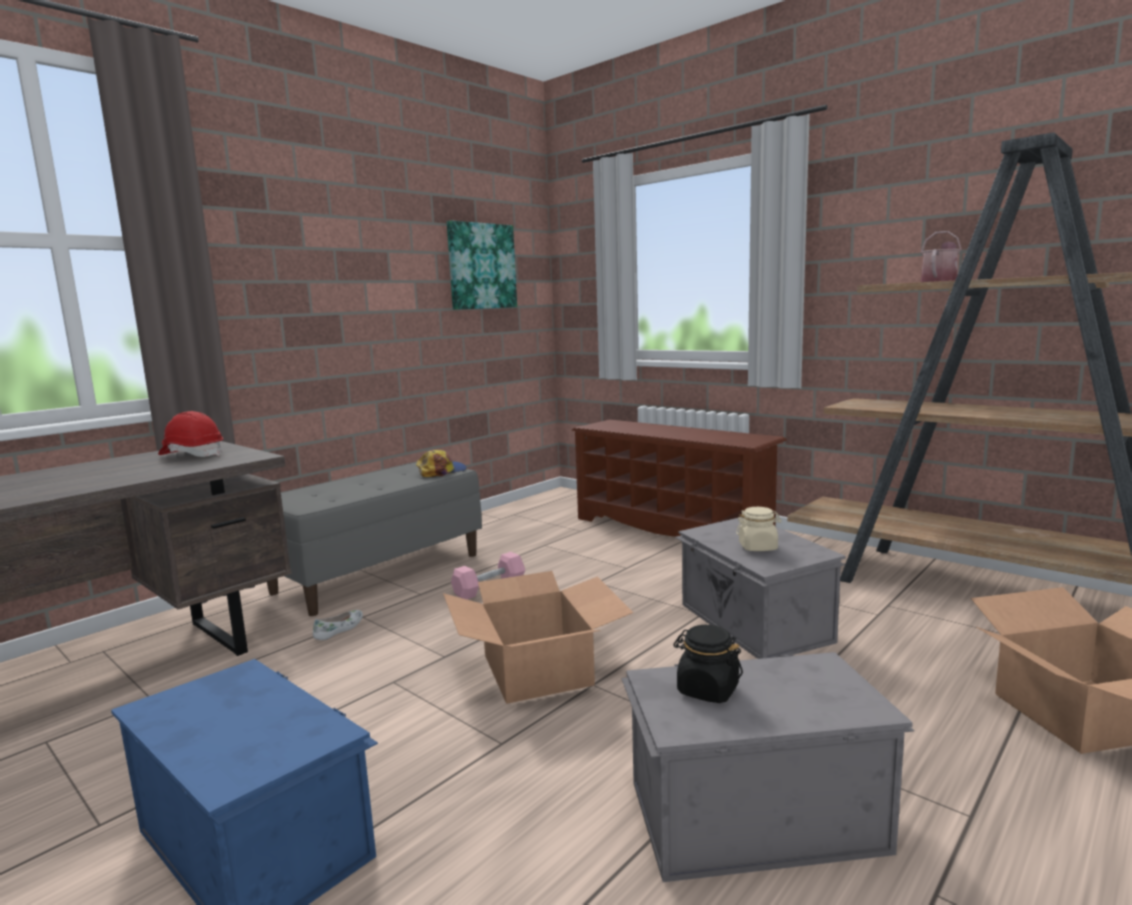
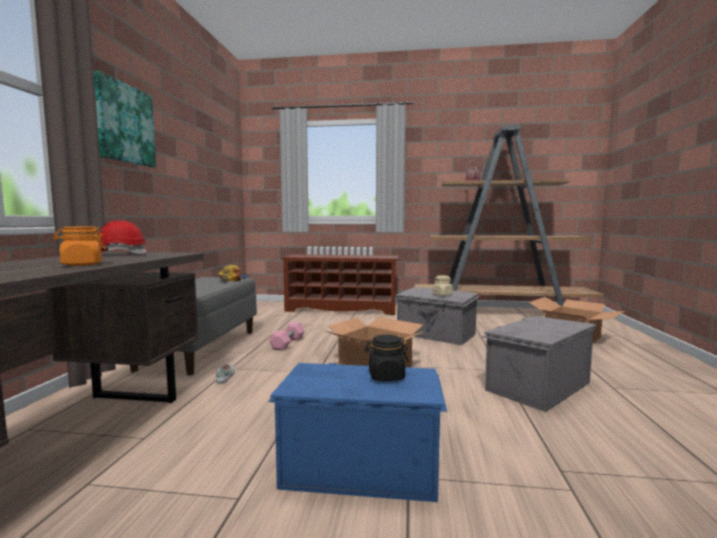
camera: 35 degrees left, 5 degrees down
picture [447,220,517,310] -> picture moved to [94,71,156,168]
black jar [673,625,743,703] -> black jar moved to [364,335,409,381]
none -> orange jar [53,227,106,266]

